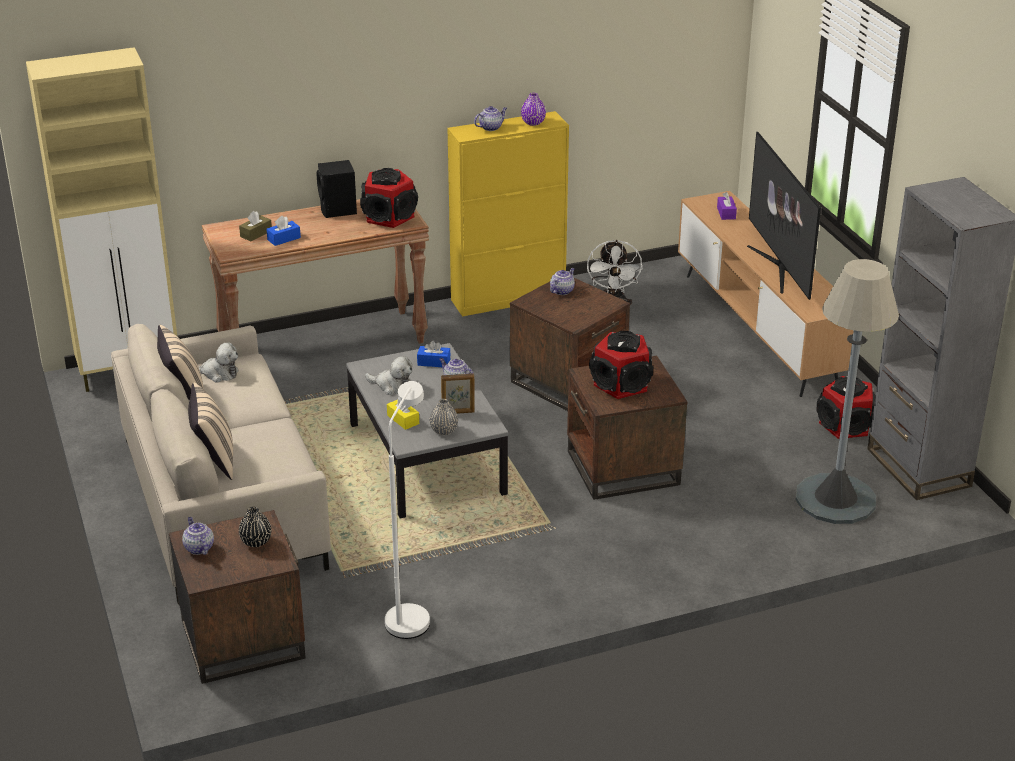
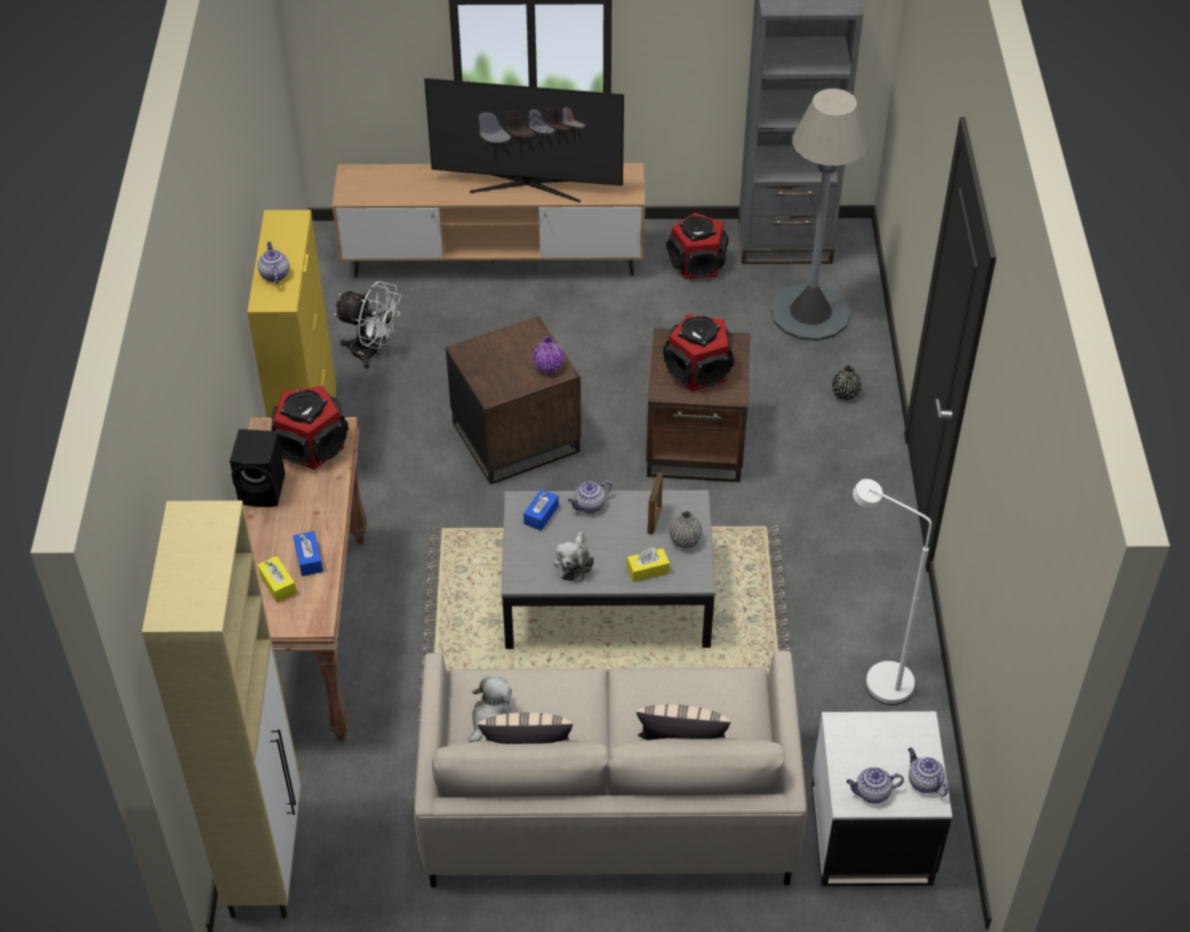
camera: 70 degrees left, 15 degrees up
brown side table [169,510,305,684] -> white side table [812,711,952,886]
brown tissue box [239,211,272,241] -> yellow tissue box [258,556,297,602]
black vase [239,507,271,547] -> black vase moved to [832,366,861,400]
plush toy [365,356,412,395] -> plush toy turned 150 degrees clockwise [554,531,594,582]
purple vase [521,93,546,126] -> purple vase moved to [533,336,564,374]
teapot [550,268,575,295] -> teapot moved to [908,748,948,797]
purple tissue box [717,192,737,220] -> none

